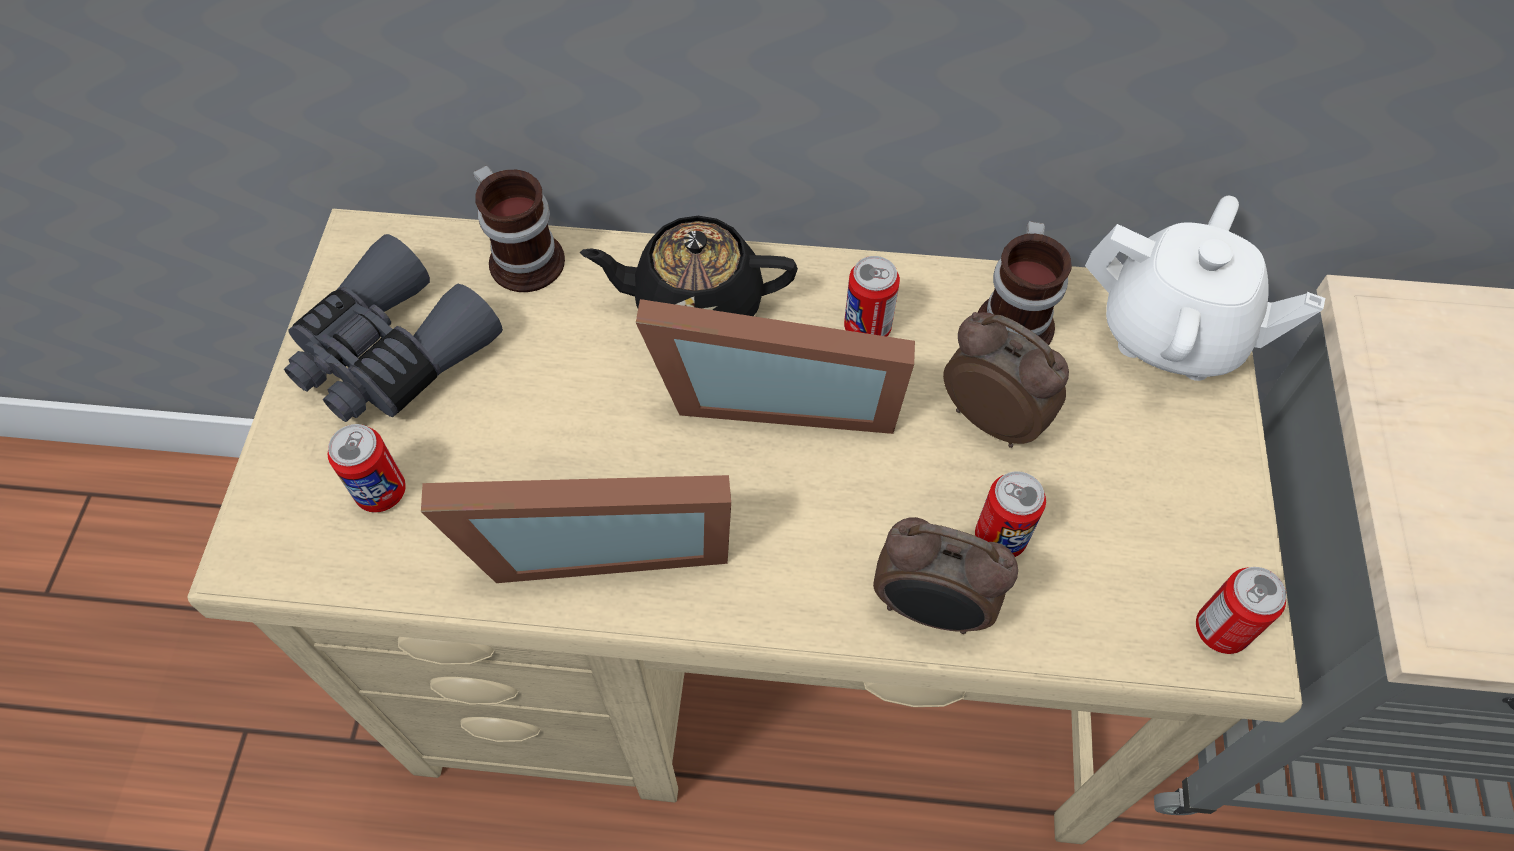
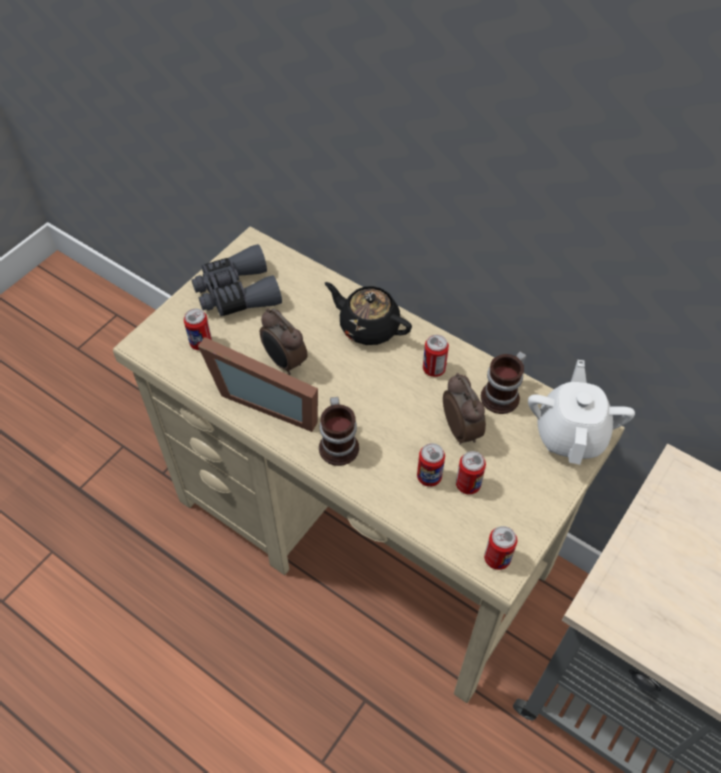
camera: 30 degrees right, 5 degrees down
mug [473,166,565,292] -> mug moved to [319,397,359,466]
picture frame [636,299,915,434] -> none
alarm clock [873,517,1018,634] -> alarm clock moved to [260,308,307,375]
white teapot [1085,196,1325,381] -> white teapot turned 135 degrees counterclockwise [528,360,635,465]
none -> can [456,451,486,494]

